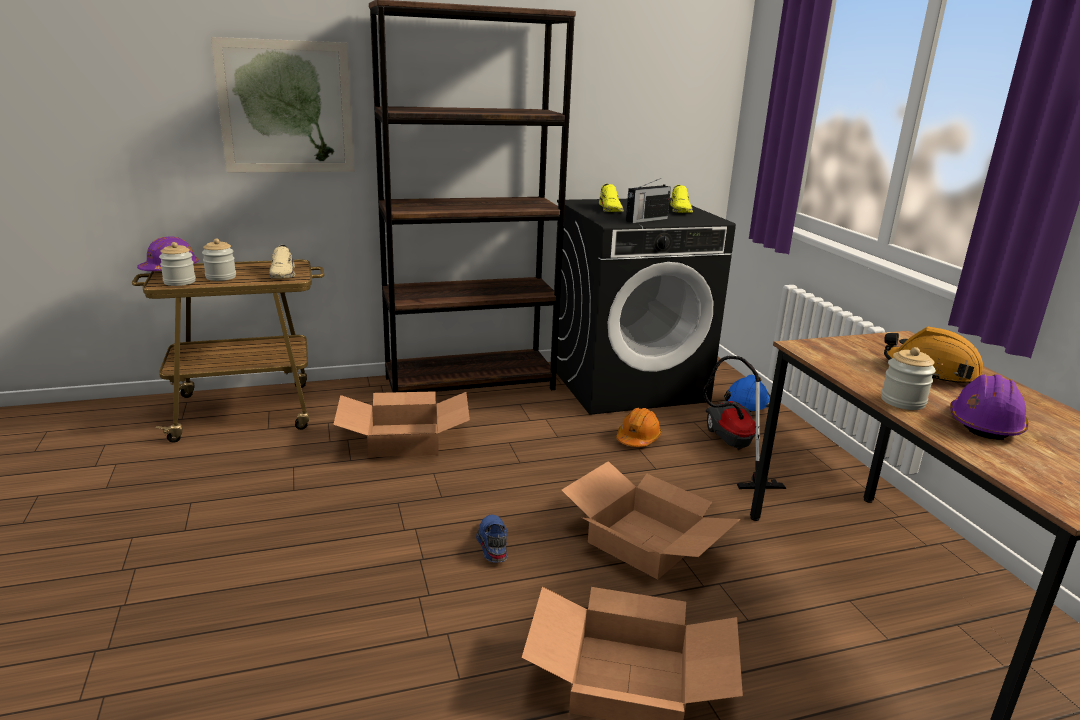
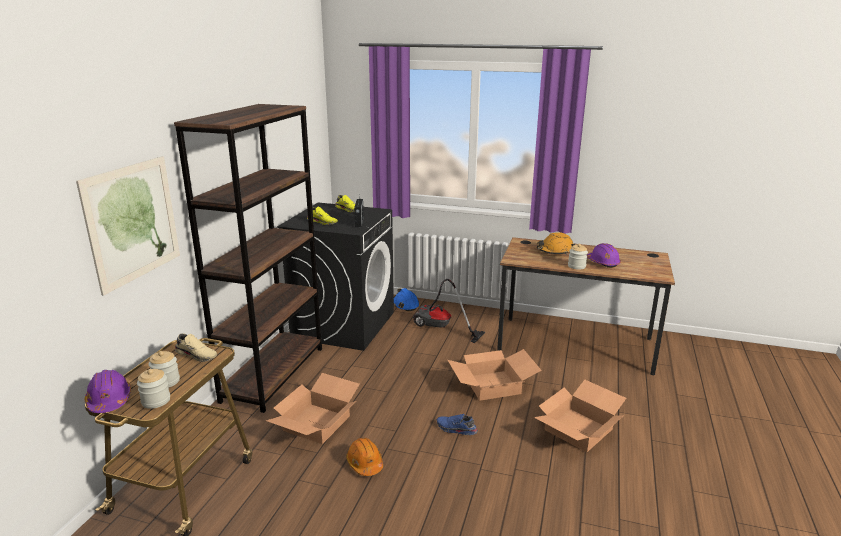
camera: 55 degrees left, 0 degrees up
orange hard hat [616,408,662,447] -> orange hard hat moved to [346,438,383,476]

